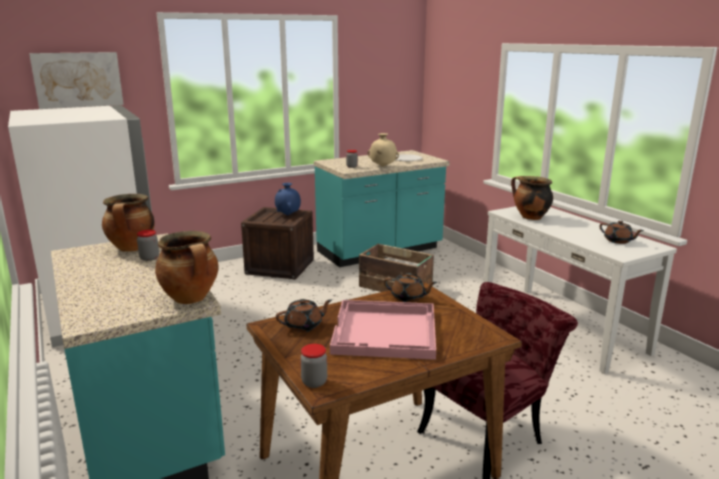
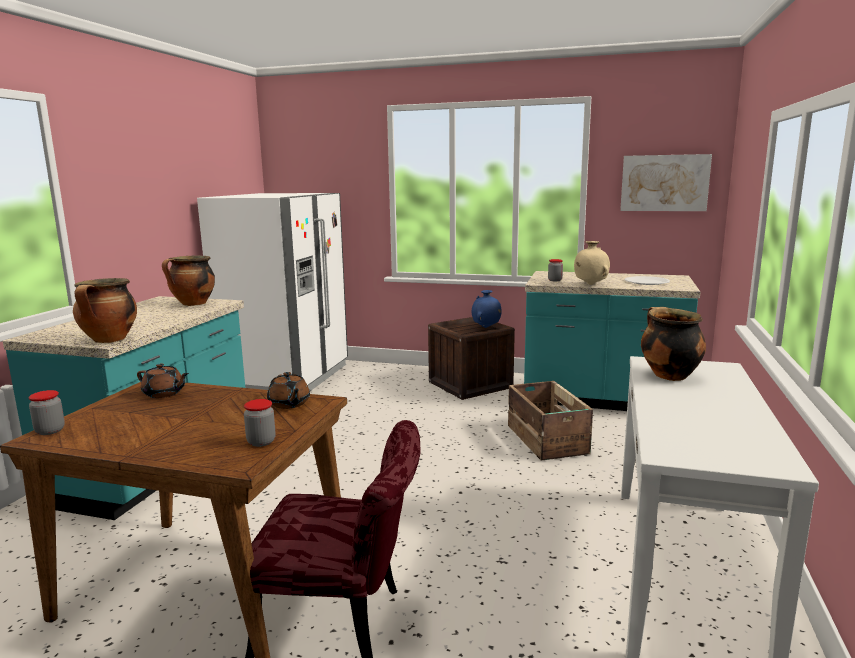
camera: 45 degrees right, 5 degrees down
picture [29,52,124,109] -> picture moved to [620,154,712,211]
jar [137,230,159,261] -> jar moved to [244,399,276,447]
pink tray [330,300,436,360] -> none
brown teapot [599,221,644,244] -> none

